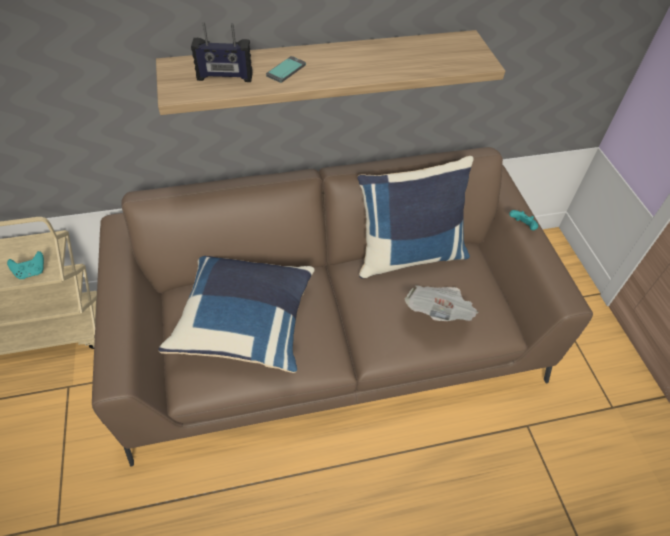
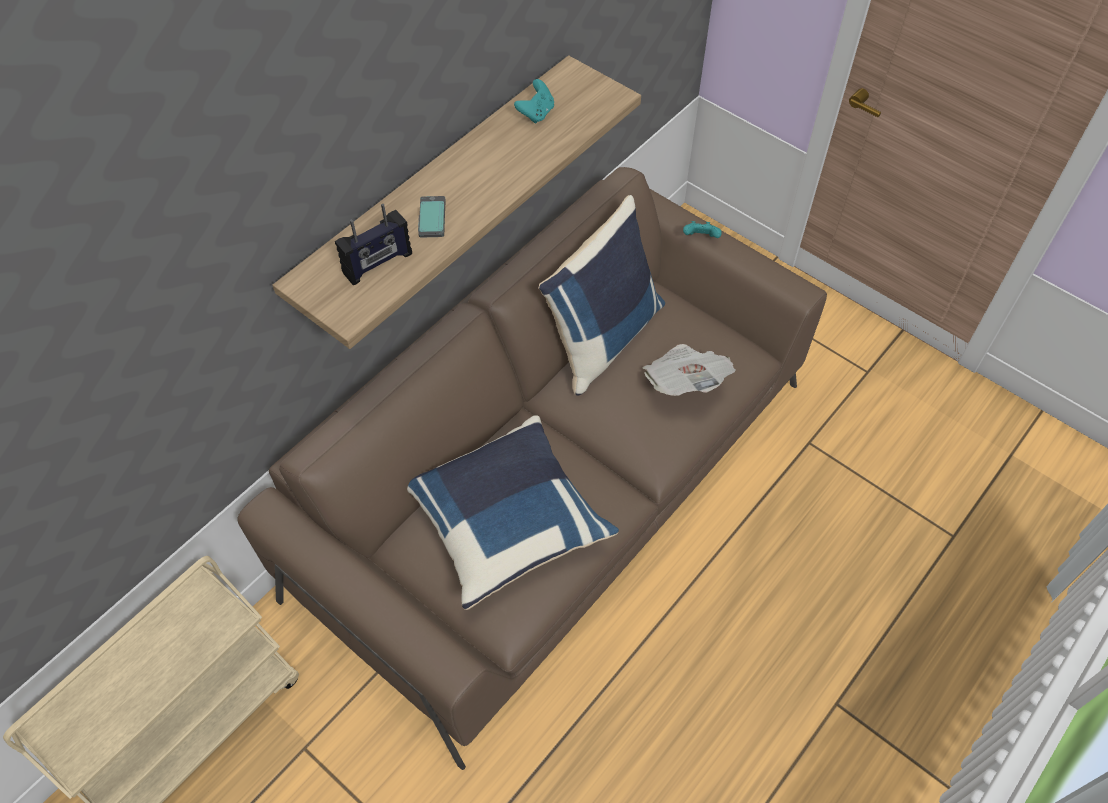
camera: 35 degrees left, 5 degrees up
turquoise game controller [7,251,44,279] -> turquoise game controller moved to [514,79,554,124]

